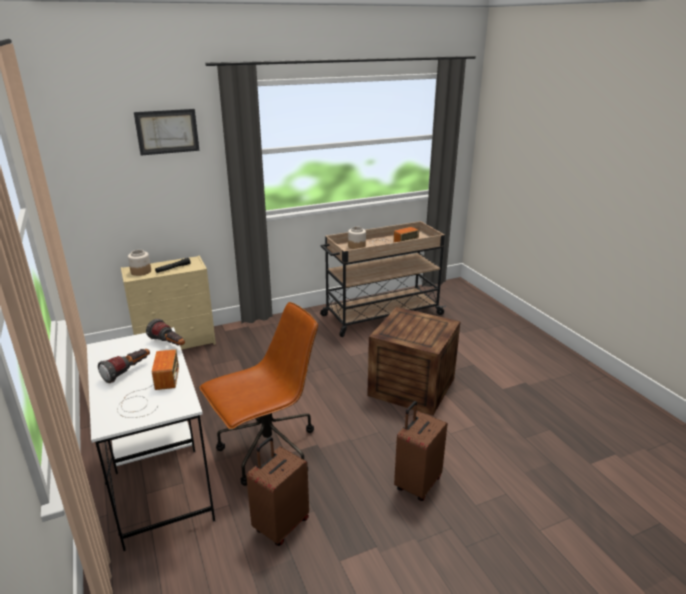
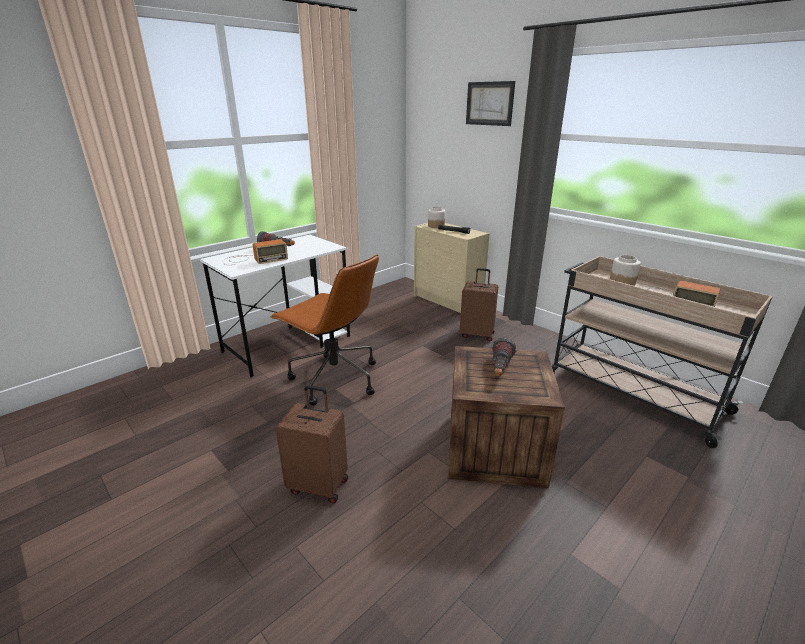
camera: 70 degrees right, 0 degrees up
flashlight [146,319,185,346] -> flashlight moved to [492,337,516,376]
brown suitcase [246,437,309,546] -> brown suitcase moved to [460,268,498,341]

